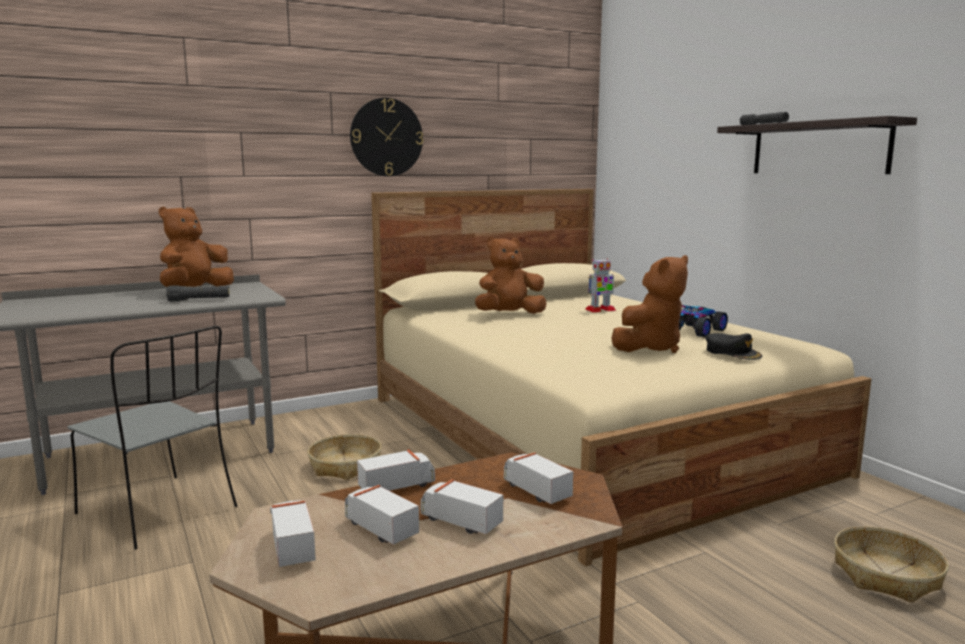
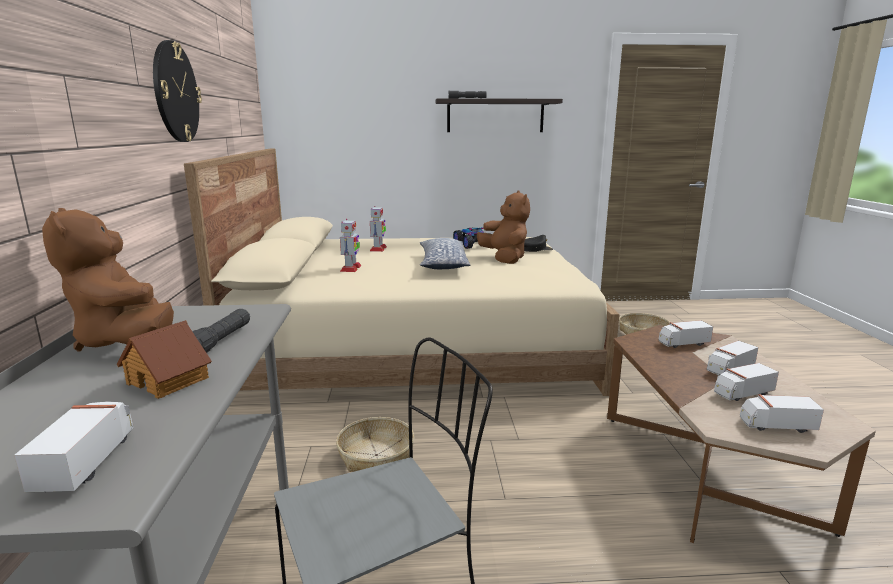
camera: 65 degrees left, 5 degrees up
toy truck [357,450,435,491] -> toy truck moved to [14,401,134,492]
brown plush toy [475,237,547,314] -> toy robot [340,219,361,272]
none -> toy house [117,320,212,399]
none -> pillow [420,238,471,269]

